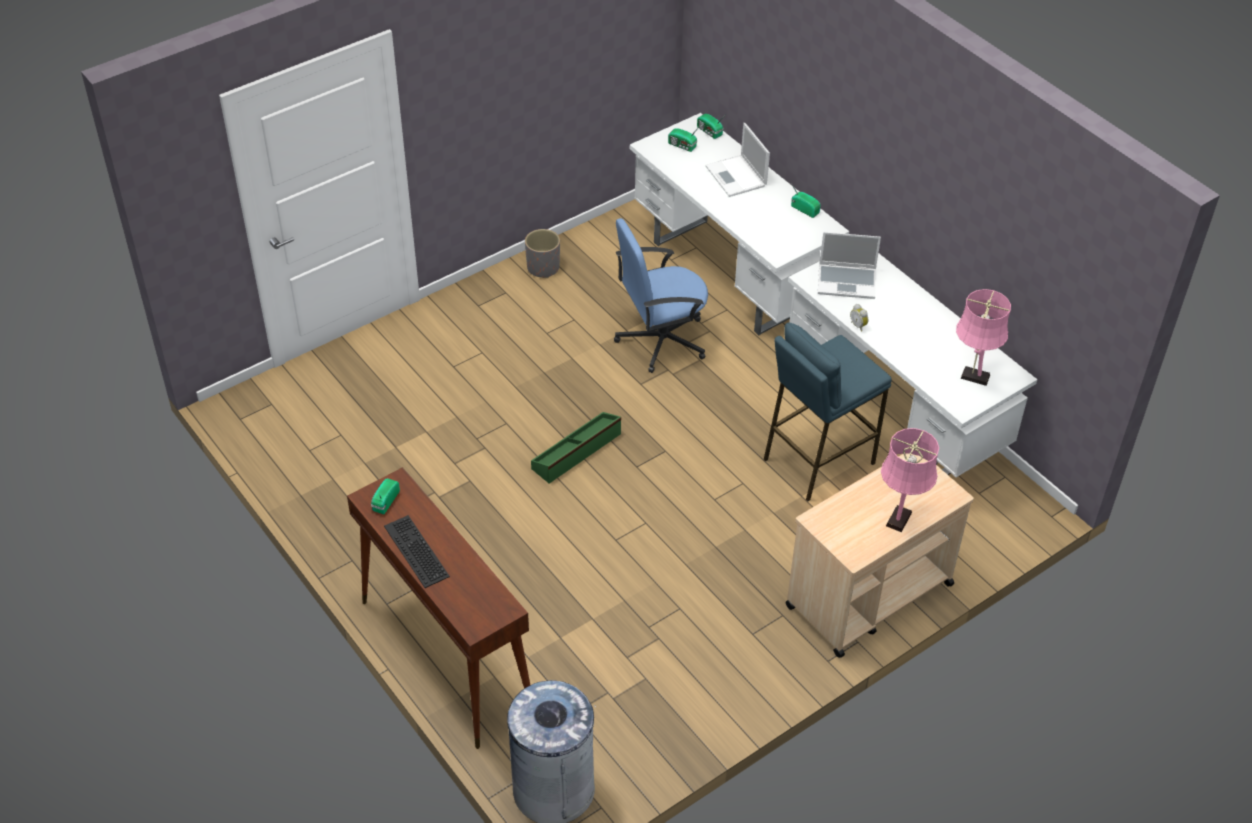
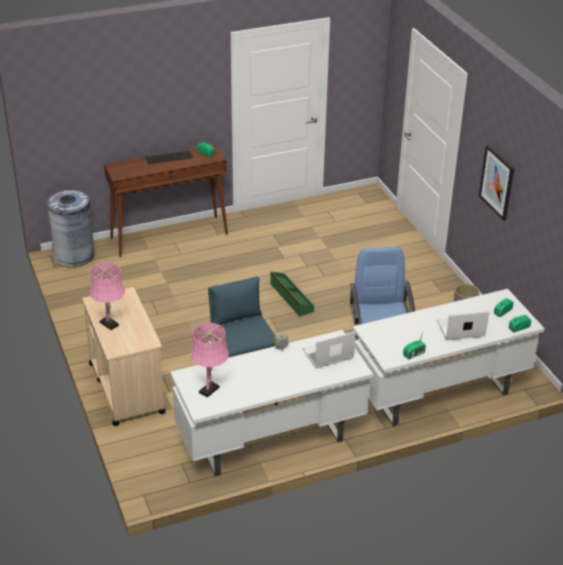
camera: 105 degrees right, 10 degrees down
laptop [818,232,881,299] -> laptop turned 45 degrees clockwise [302,331,356,368]
none -> picture [479,145,514,221]

